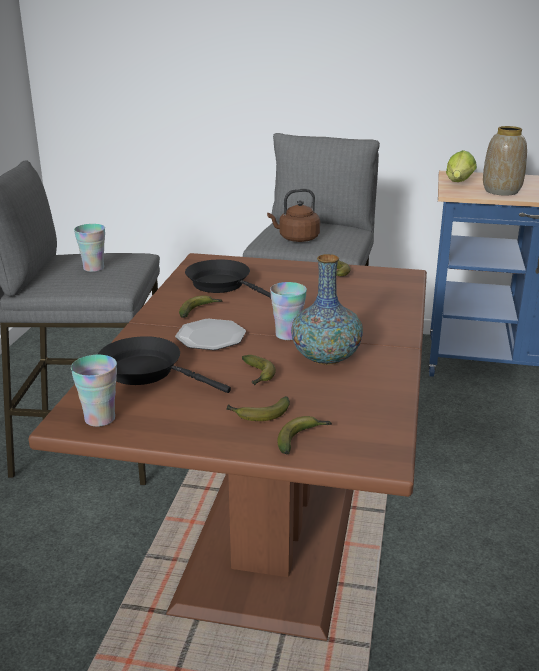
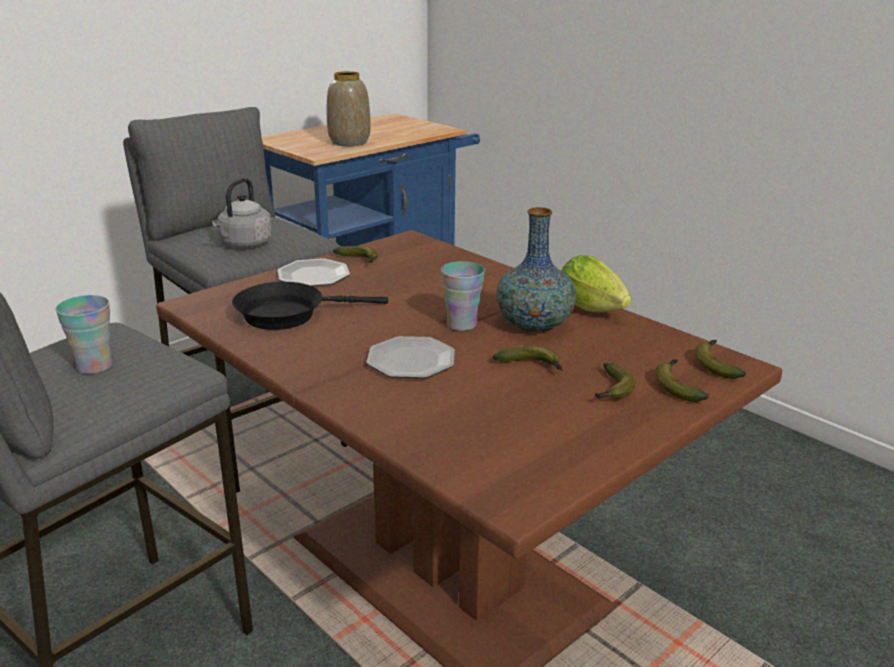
camera: 55 degrees left, 0 degrees up
cup [71,355,117,427] -> none
black frying pan [98,336,231,393] -> none
banana [179,295,222,318] -> banana moved to [695,340,746,379]
brown kettle [267,189,320,242] -> grey kettle [212,178,273,248]
lettuce [446,150,477,182] -> lettuce moved to [561,255,631,312]
none -> plate [277,258,350,286]

